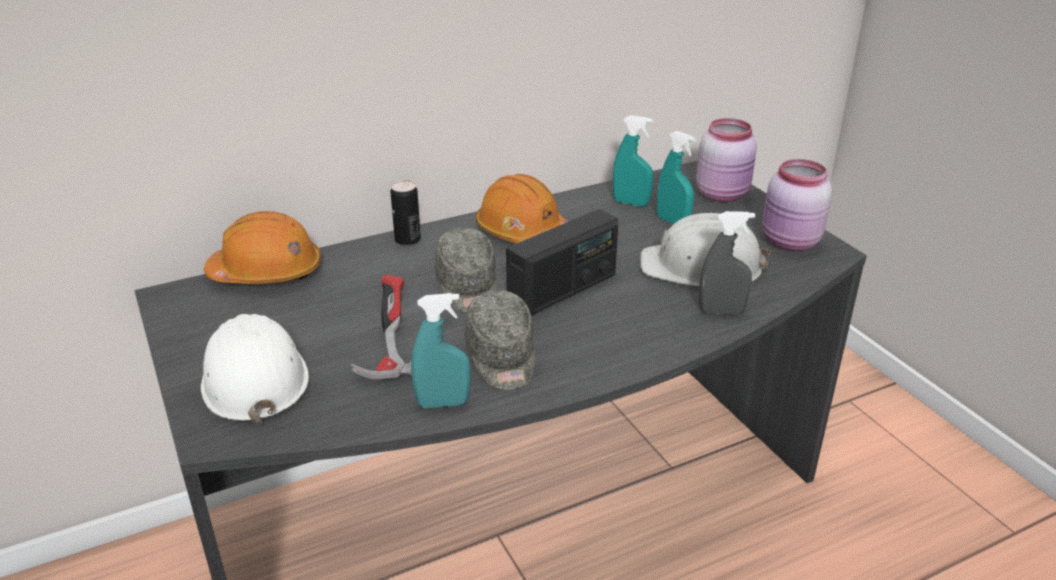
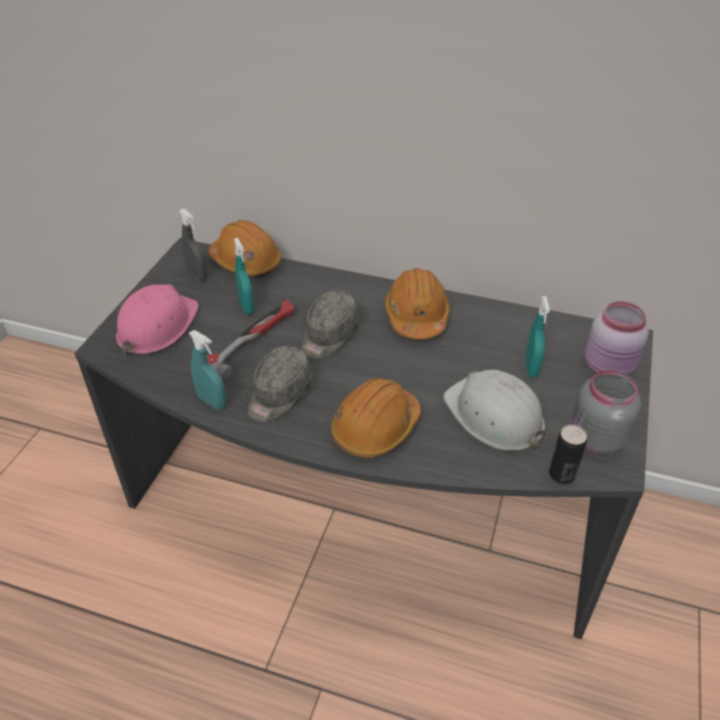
camera: 45 degrees right, 10 degrees up
white hard hat [201,314,309,426] -> pink hard hat [116,284,199,355]
can [390,180,421,246] -> can moved to [549,425,587,484]
radio [506,209,618,316] -> none
turquoise spray bottle [613,115,653,206] -> turquoise spray bottle moved to [234,238,255,314]
grey spray bottle [699,211,755,314] -> grey spray bottle moved to [179,208,207,281]
pink jar [762,159,832,251] -> grey jar [571,370,641,455]
none -> orange hard hat [331,378,421,457]

